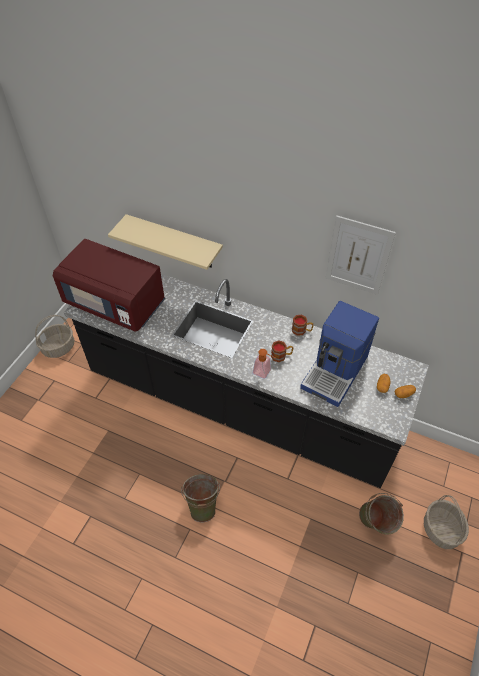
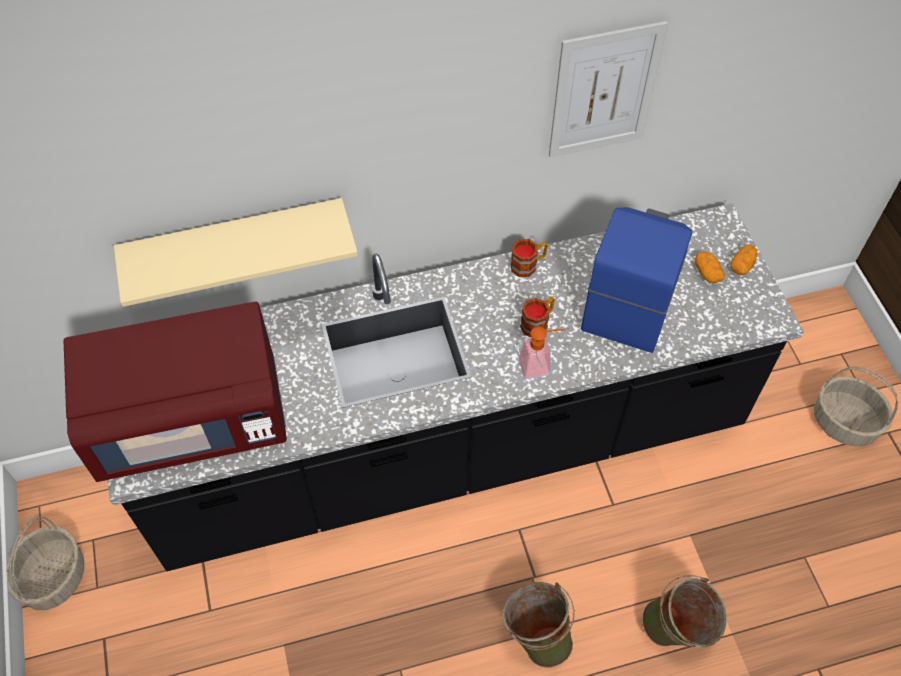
camera: 40 degrees left, 5 degrees up
coffee machine [300,301,379,407] -> coffee machine turned 150 degrees counterclockwise [581,207,692,353]
green bucket [359,493,404,535] -> green bucket moved to [642,575,727,647]

